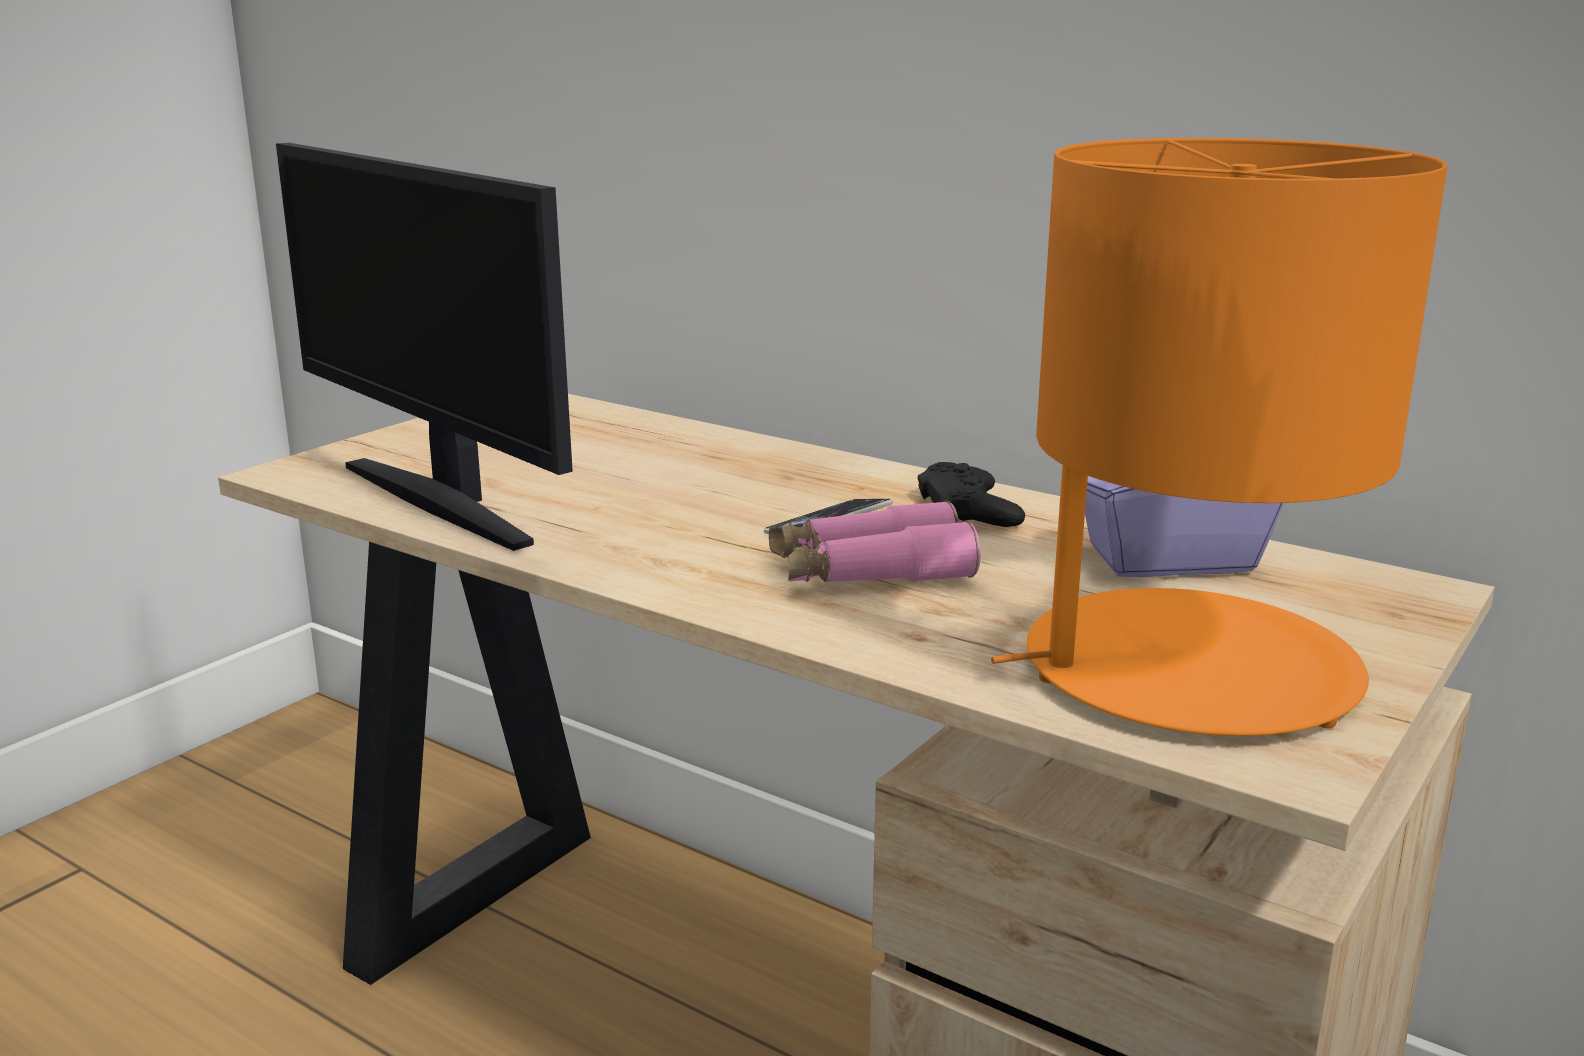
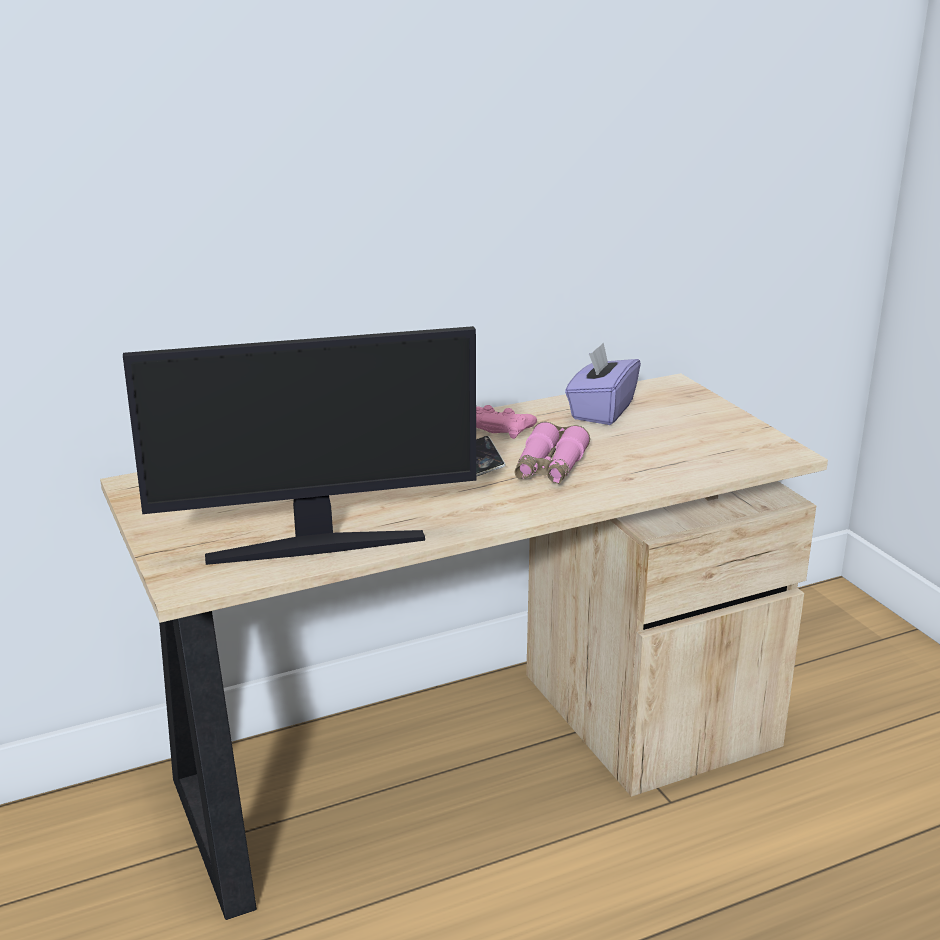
camera: 60 degrees left, 5 degrees up
black game controller [918,462,1025,527] -> pink game controller [476,405,537,439]
orange table lamp [991,138,1448,736] -> none

